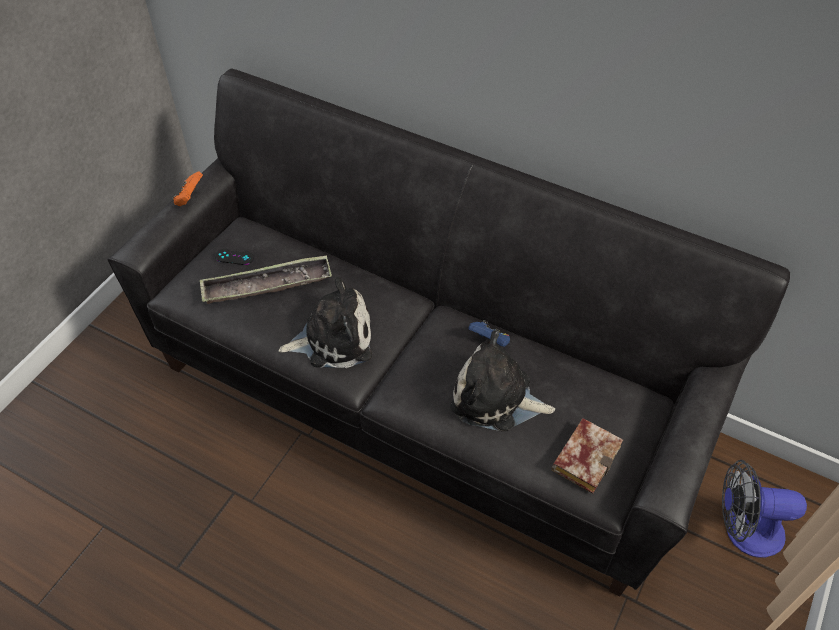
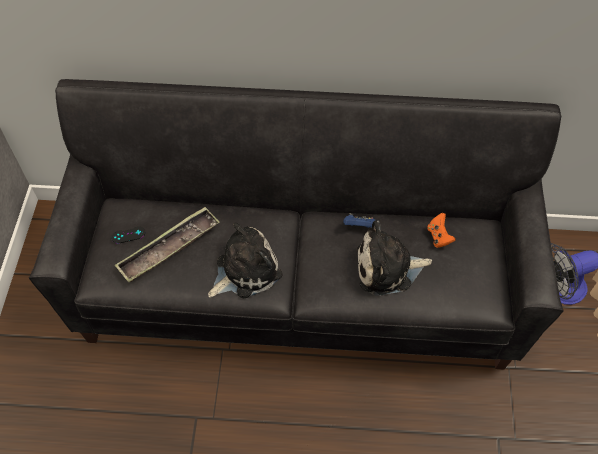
camera: 25 degrees left, 5 degrees up
orange game controller [172,171,203,206] -> orange game controller moved to [427,213,456,248]
book [552,418,623,494] -> none

